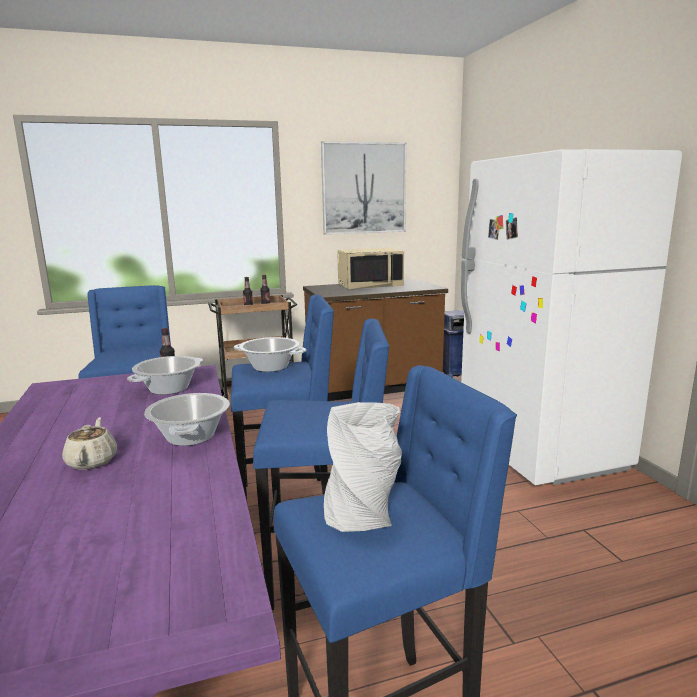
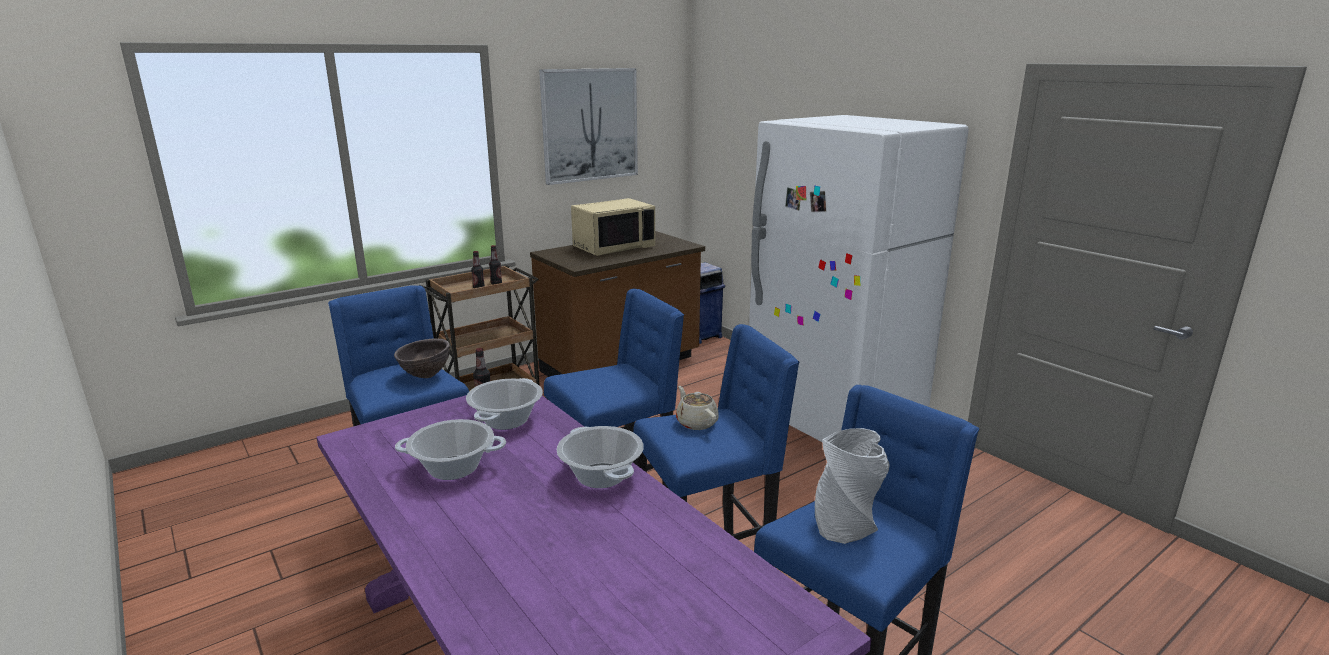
camera: 20 degrees left, 5 degrees up
beige teapot [62,417,117,470] -> beige teapot moved to [676,386,719,430]
cooking pot [234,337,306,372] -> cooking pot moved to [395,419,506,480]
none -> brown bowl [394,339,450,378]

